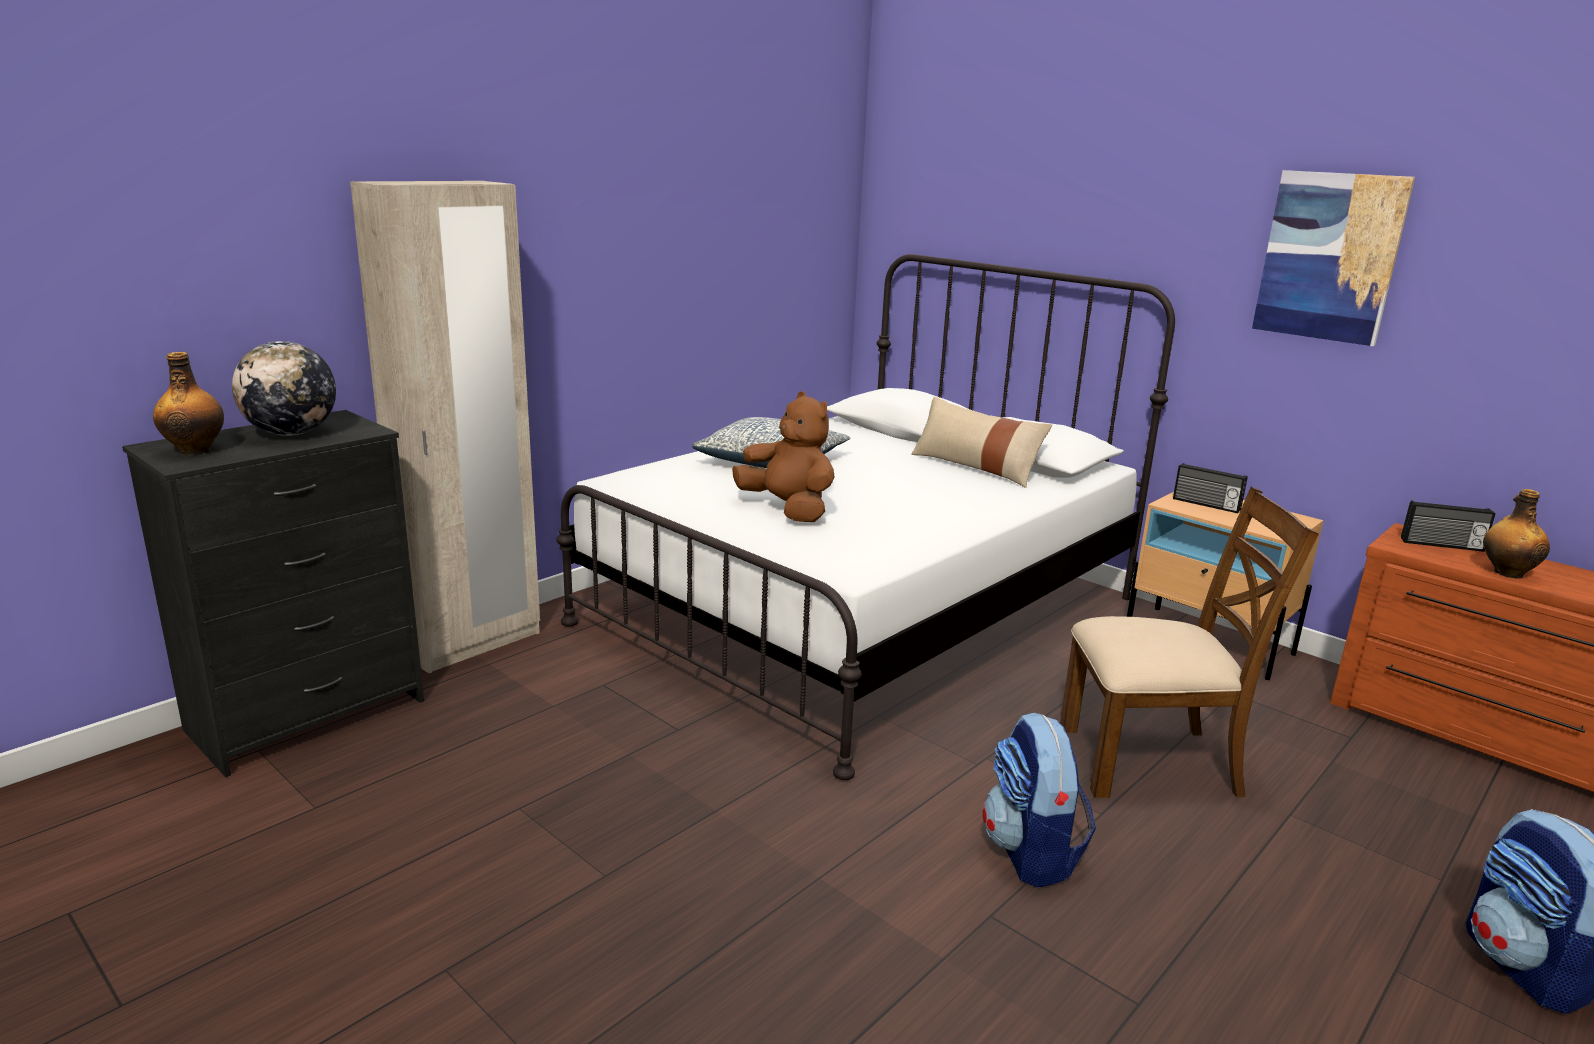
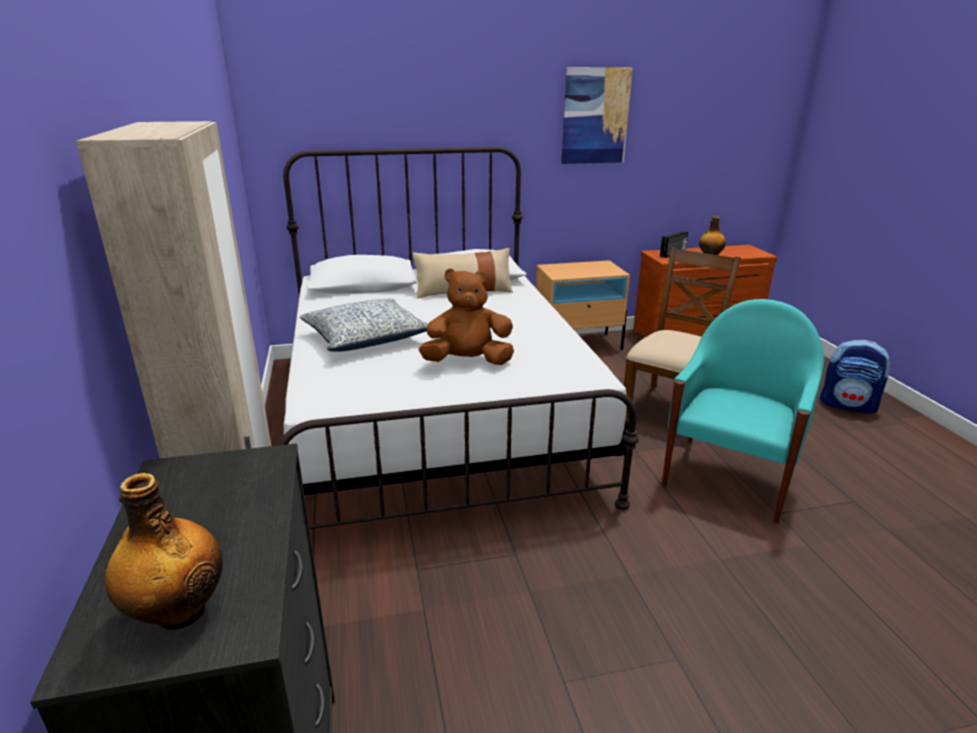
camera: 55 degrees left, 5 degrees up
globe [232,341,336,436] -> none
backpack [983,712,1096,887] -> turquoise armchair [662,299,824,523]
radio [1173,463,1248,513] -> none

